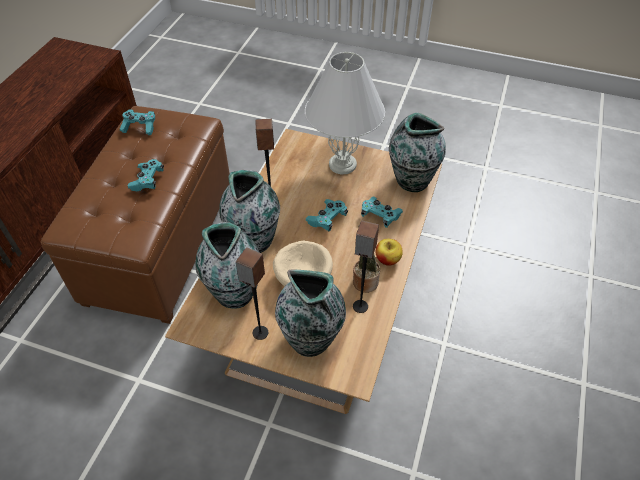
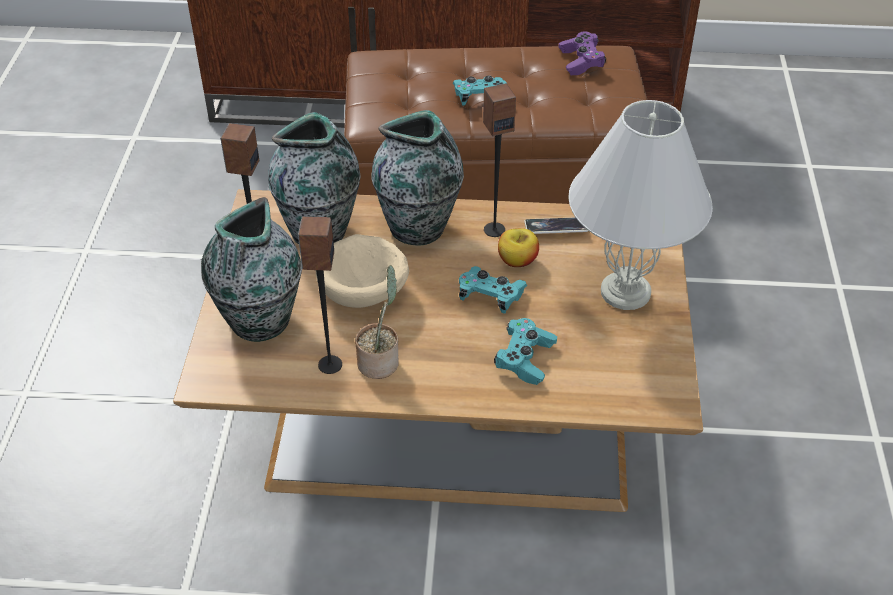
camera: 75 degrees right, 5 degrees down
turquoise game controller [120,109,155,135] -> purple game controller [559,31,606,75]
apple [376,239,403,266] -> apple moved to [498,228,539,267]
vase [389,113,446,192] -> none
none -> phone [524,217,588,234]

